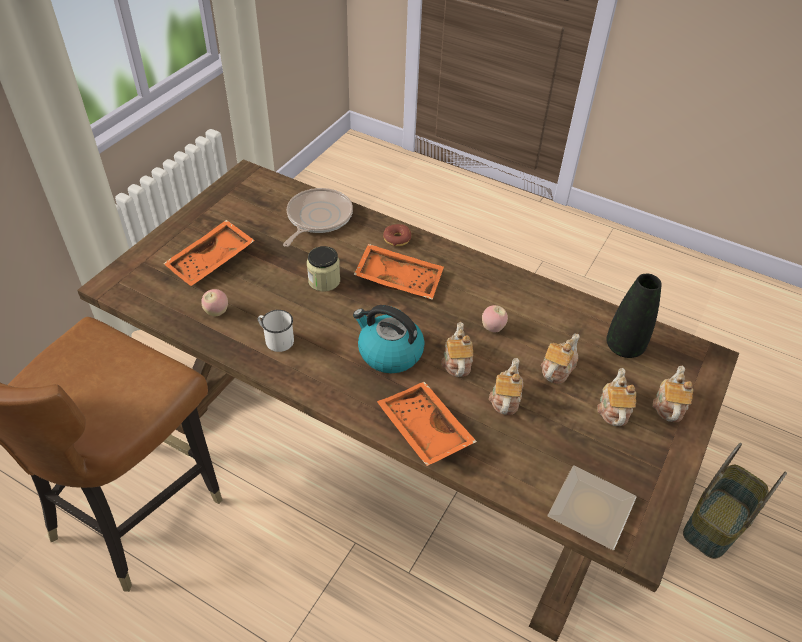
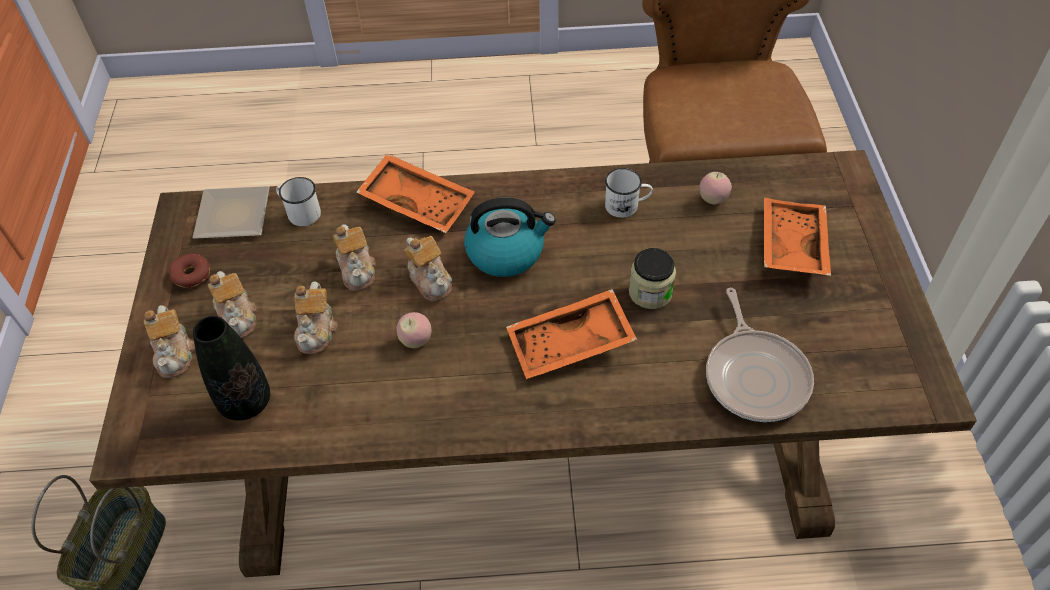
camera: 150 degrees right, 5 degrees up
donut [383,224,411,246] -> donut moved to [169,254,210,288]
none -> white mug [276,177,321,226]

